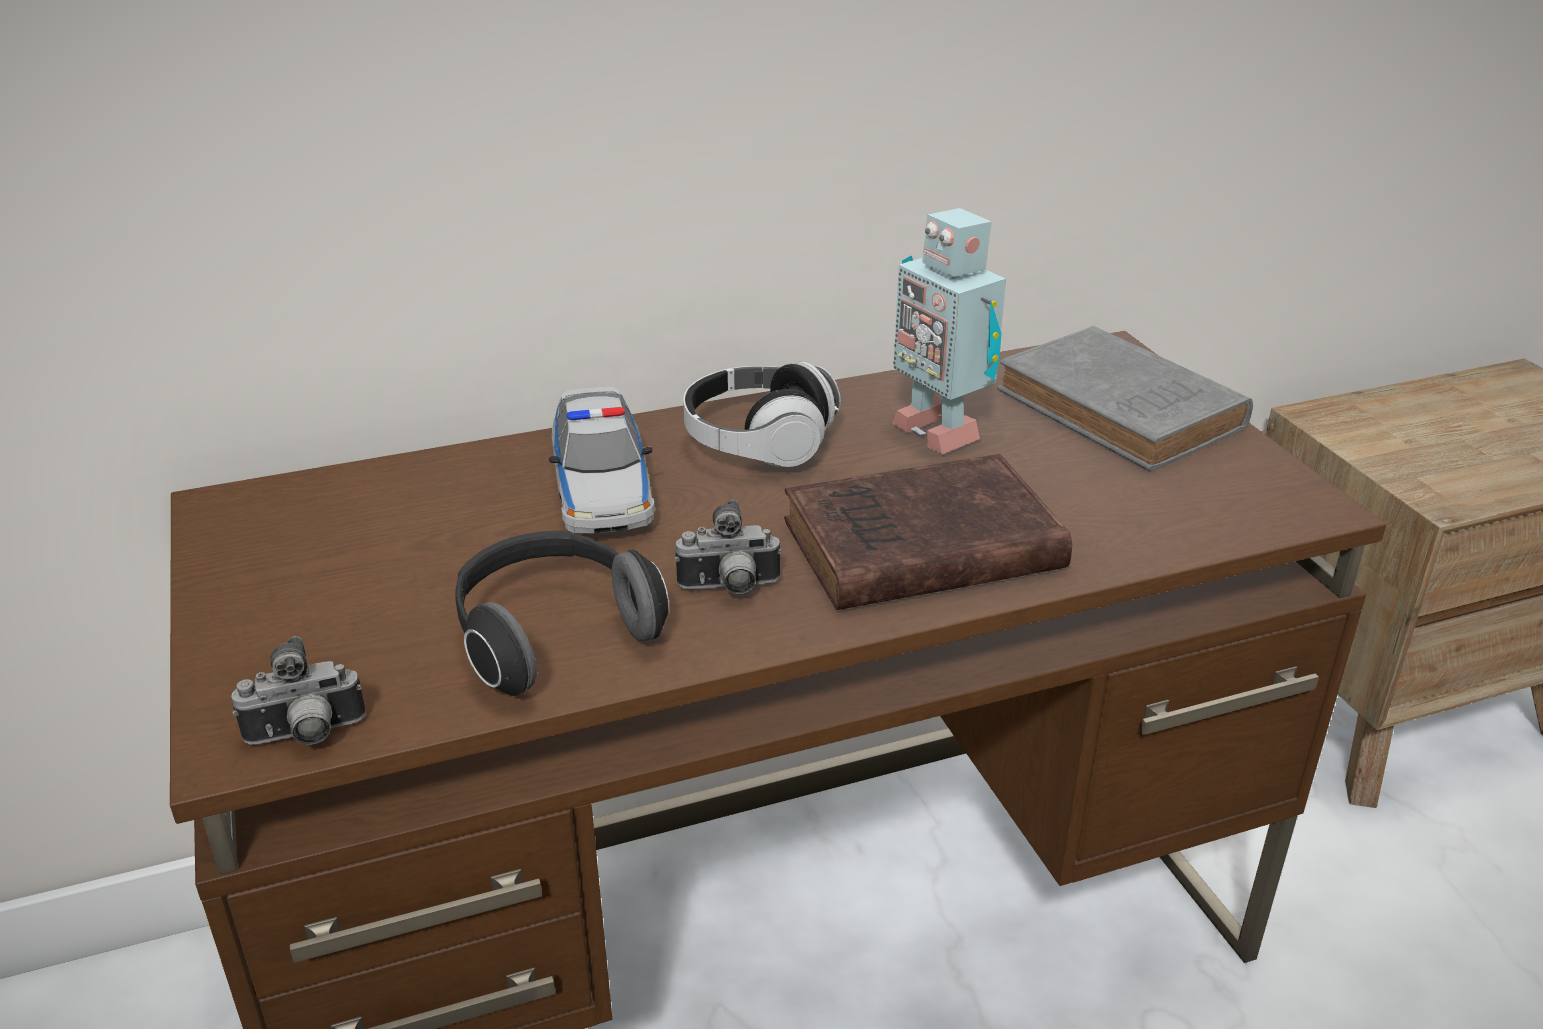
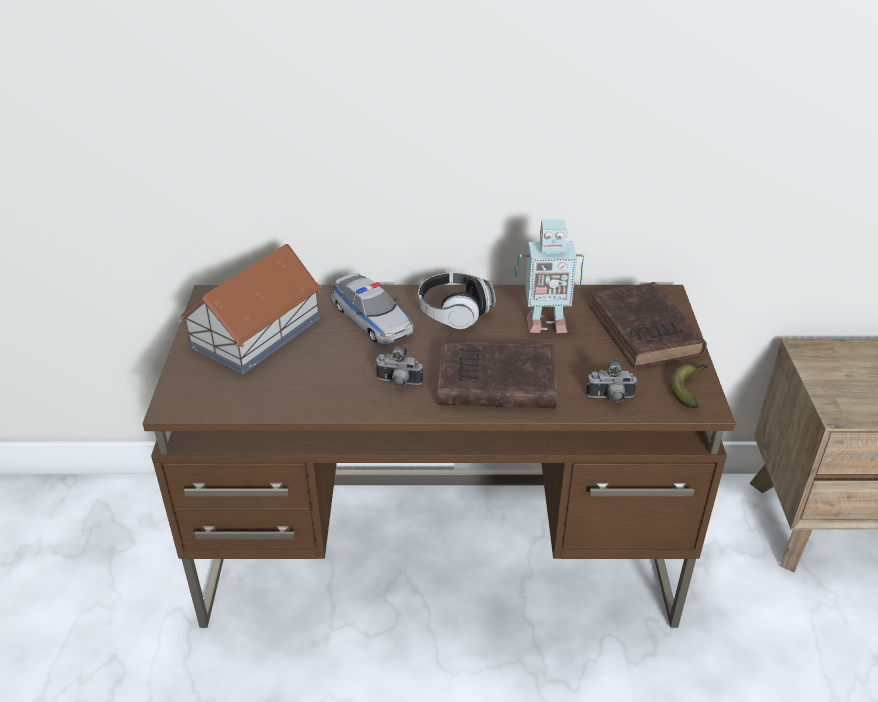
camera: 20 degrees right, 5 degrees up
camera [231,636,366,745] -> camera moved to [586,359,638,403]
headphones [455,531,669,696] -> none
toy car [549,387,655,533] -> toy car turned 45 degrees counterclockwise [331,273,414,344]
toy robot [892,208,1006,454] -> toy robot turned 75 degrees counterclockwise [515,220,584,333]
grey book [997,326,1253,472] -> brown book [589,282,707,369]
none -> toy house [179,244,322,374]
none -> banana [671,364,708,408]

